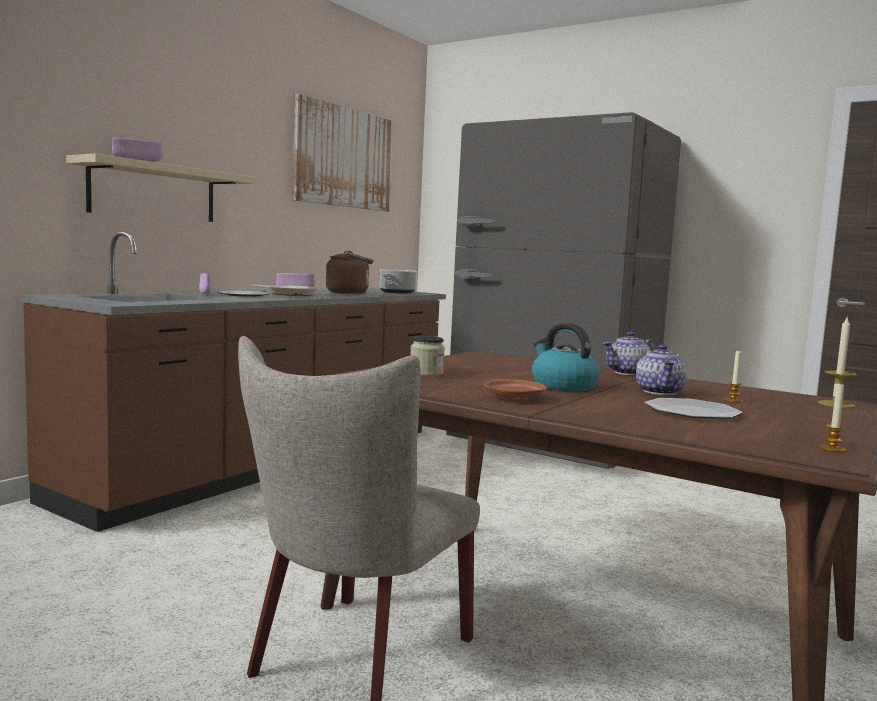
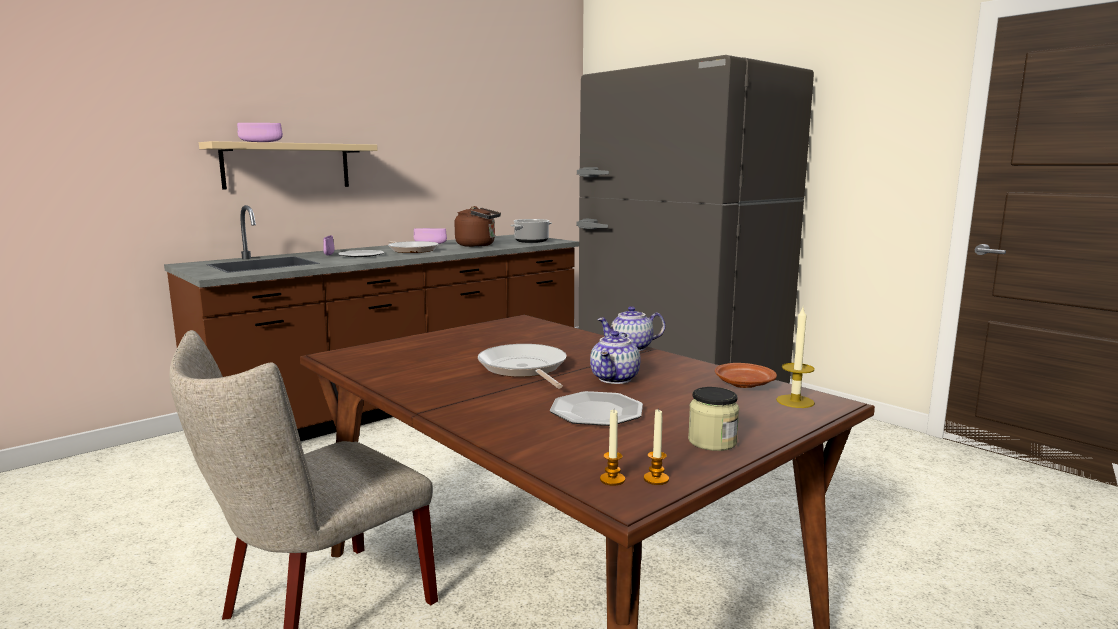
camera: 15 degrees right, 5 degrees up
picture [292,94,394,211] -> none
jar [410,336,445,376] -> jar moved to [688,387,739,451]
brown plate [484,379,547,401] -> brown plate moved to [715,363,777,388]
kettle [532,323,600,391] -> frying pan [478,344,567,388]
candle [724,350,743,403] -> candle moved to [600,410,625,486]

